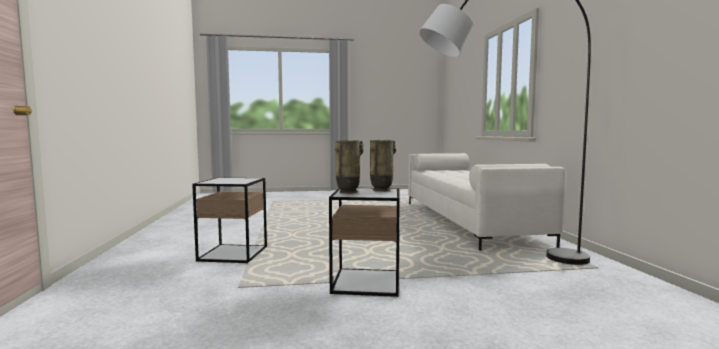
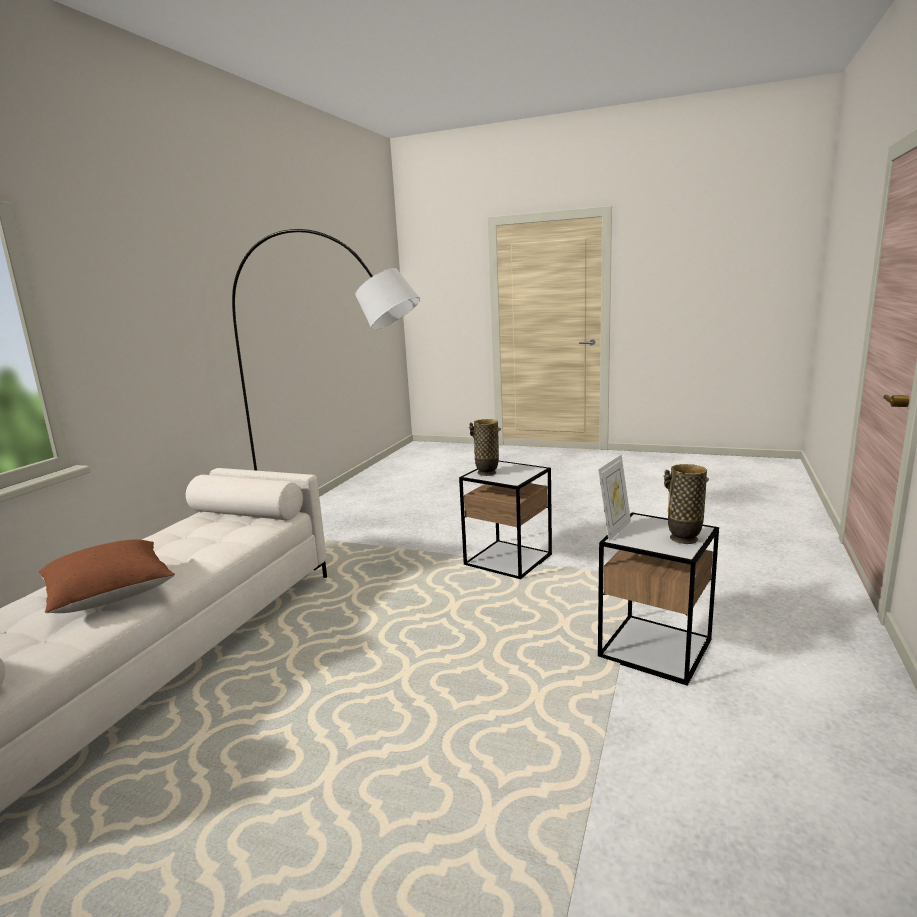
camera: 150 degrees left, 10 degrees up
vase [335,140,363,194] -> vase moved to [663,464,709,544]
none -> brown pillow [38,540,175,613]
none -> picture frame [598,454,631,541]

